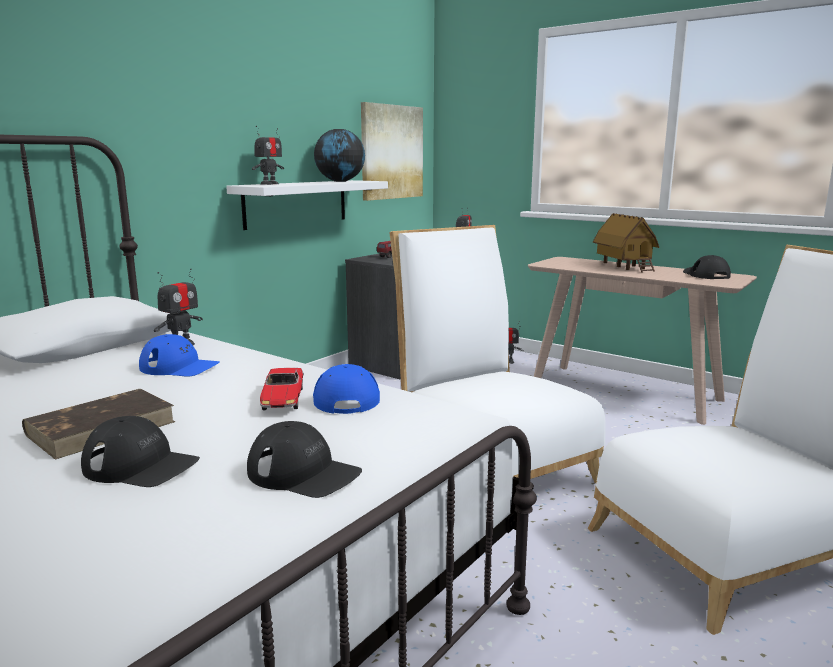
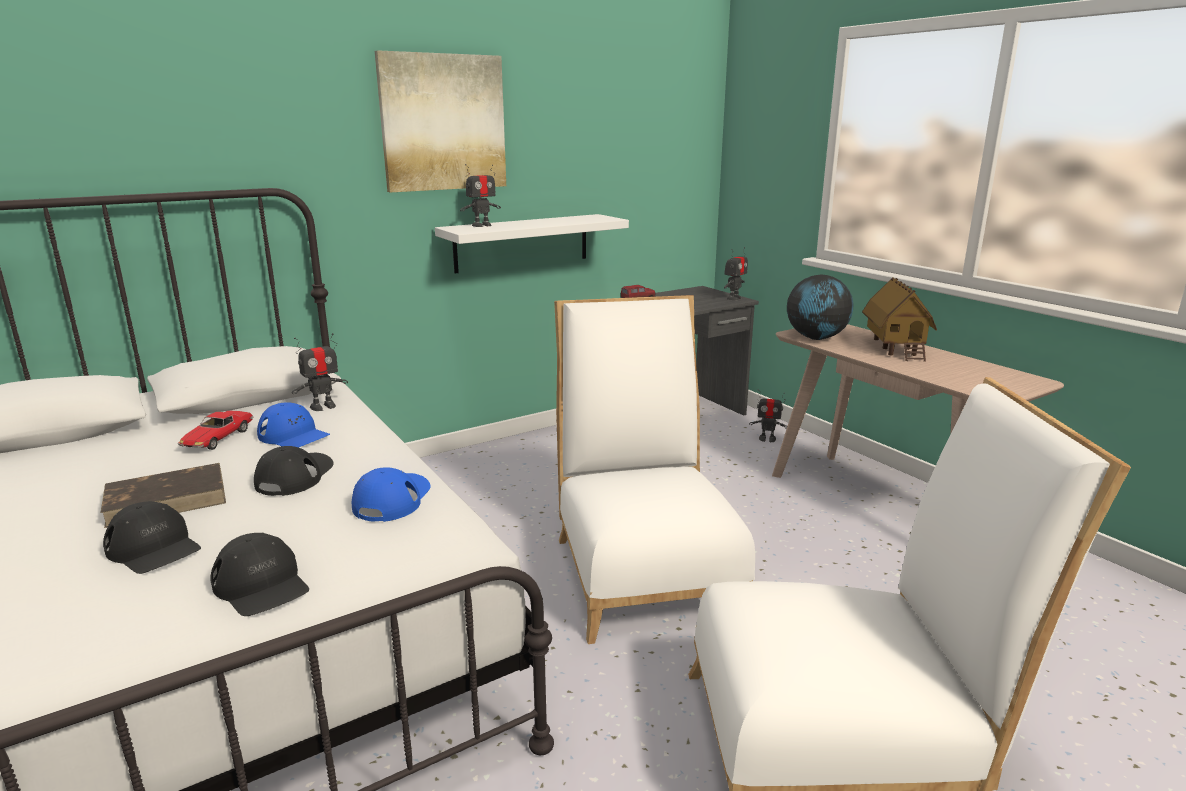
camera: 20 degrees right, 5 degrees up
toy car [260,368,304,410] -> toy car moved to [178,411,254,450]
globe [314,129,365,182] -> globe moved to [787,275,853,340]
picture [361,102,423,201] -> picture moved to [375,50,506,192]
black cap [683,255,731,279] -> black cap moved to [254,446,334,496]

